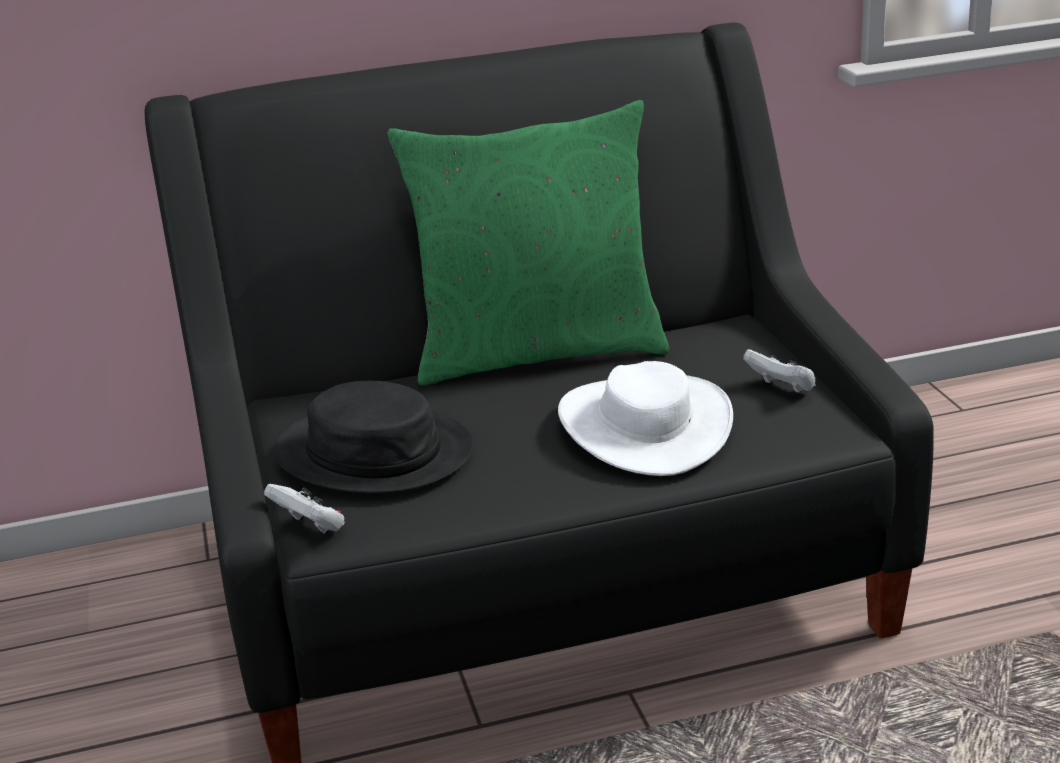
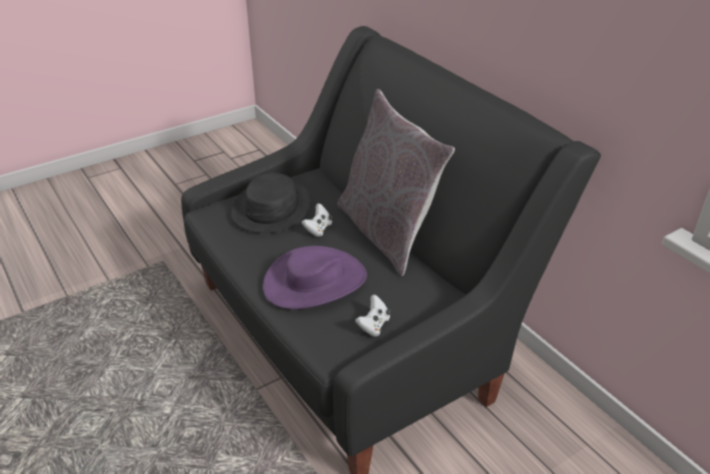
camera: 70 degrees right, 10 degrees up
white game controller [264,484,345,534] -> white game controller moved to [301,203,333,237]
green pillow [387,100,669,386] -> grey pillow [337,89,455,276]
white hat [558,361,733,476] -> purple hat [263,246,367,309]

